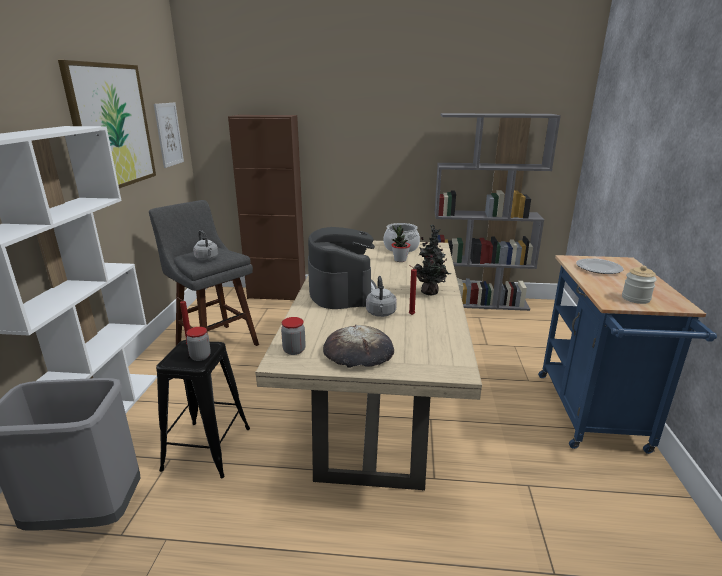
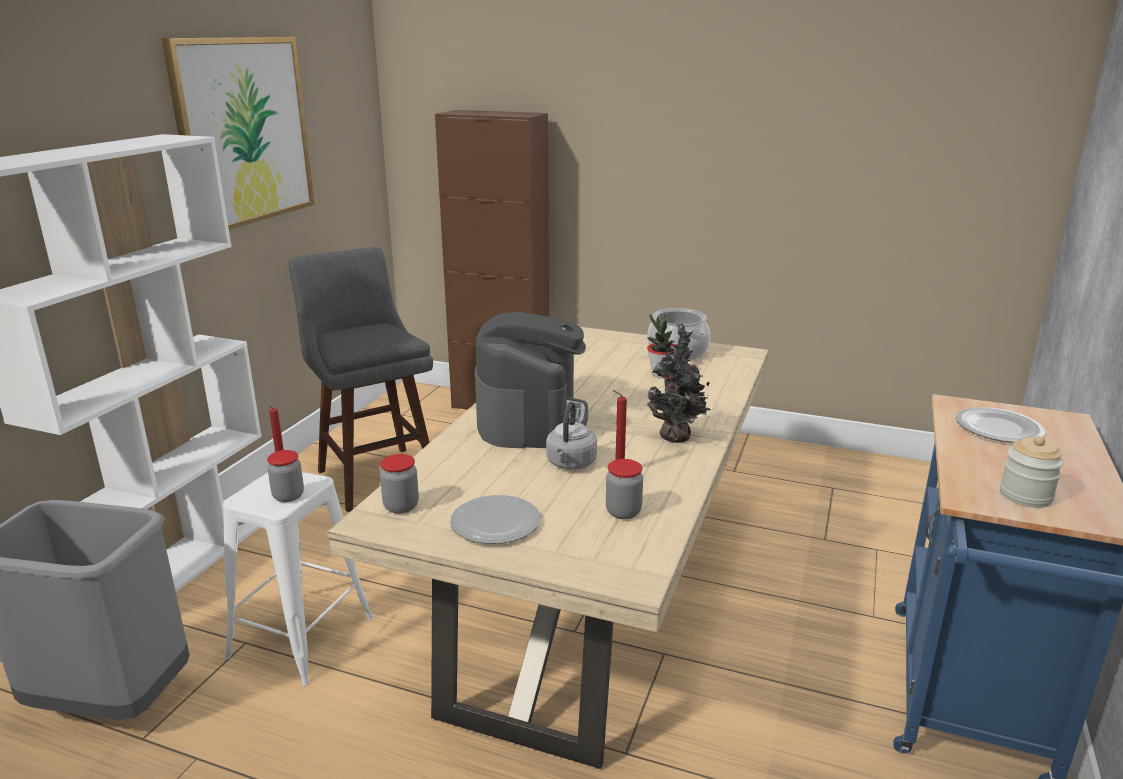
camera: 15 degrees right, 0 degrees up
picture [154,103,184,168] -> none
black stool [156,340,250,478] -> white stool [223,472,374,686]
grey kettle [193,230,218,260] -> none
bread [323,325,394,368] -> plate [450,495,540,544]
grey bookcase [435,113,561,311] -> none
none -> jar [606,459,643,519]

